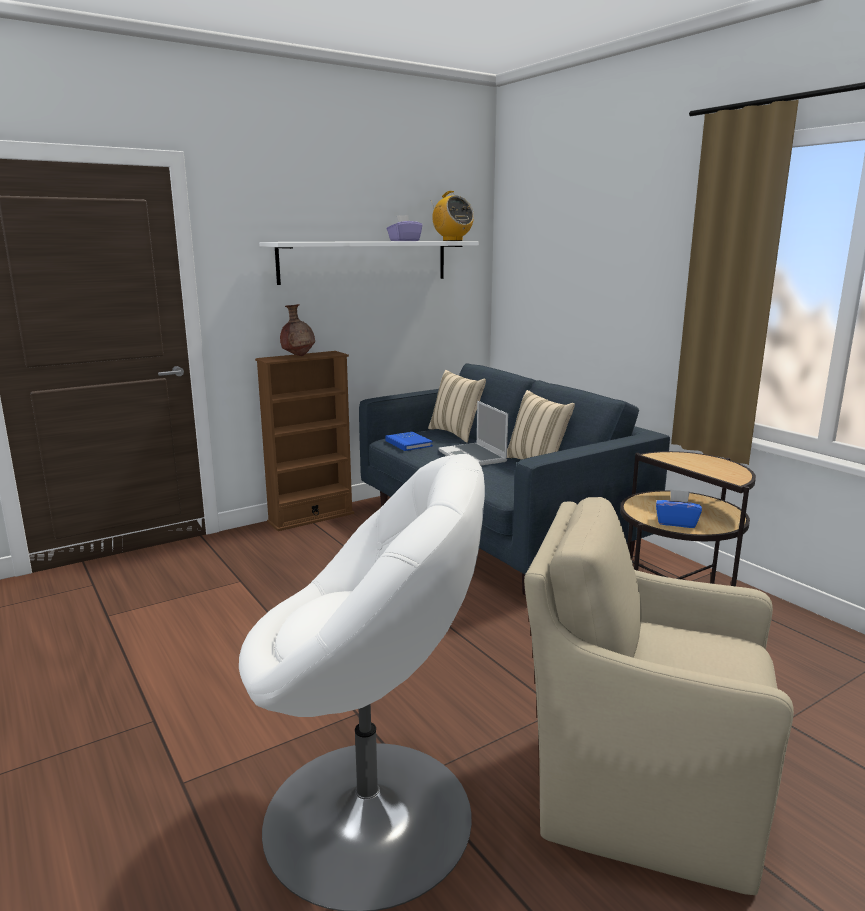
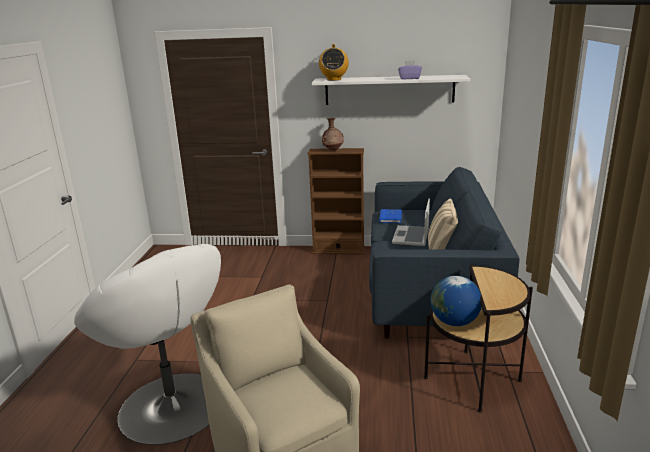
camera: 40 degrees right, 5 degrees up
beige pillow [428,370,486,443] -> none
radio [431,191,474,241] -> radio moved to [319,44,349,81]
blue tissue box [656,489,702,528] -> globe [431,276,481,326]

